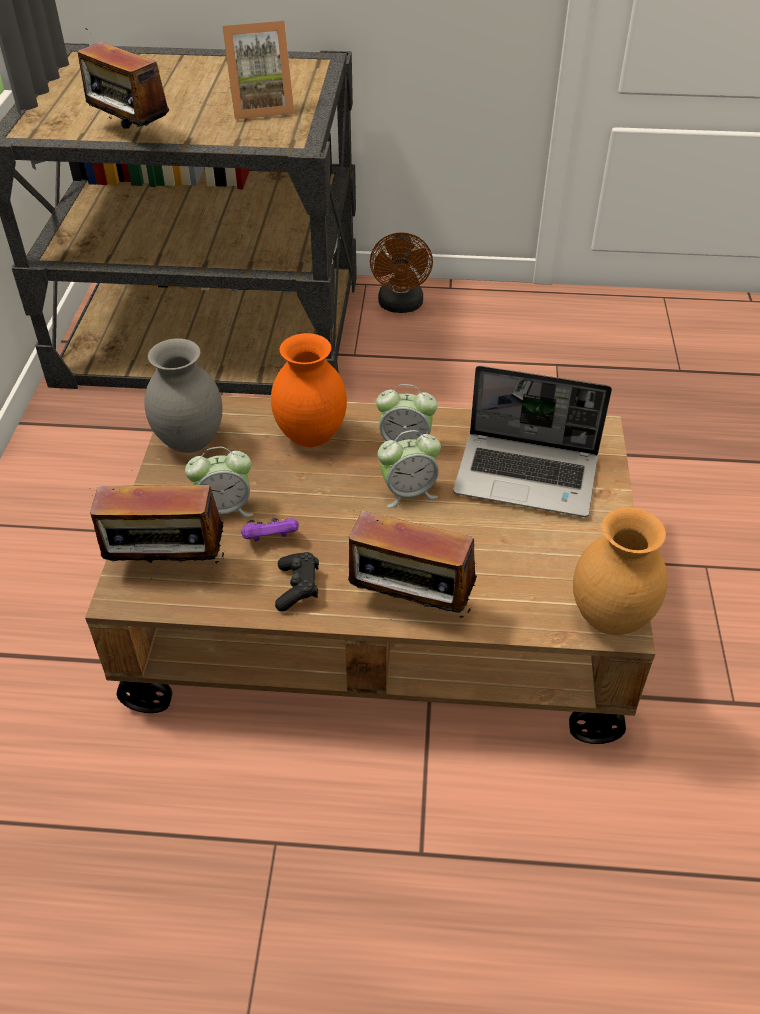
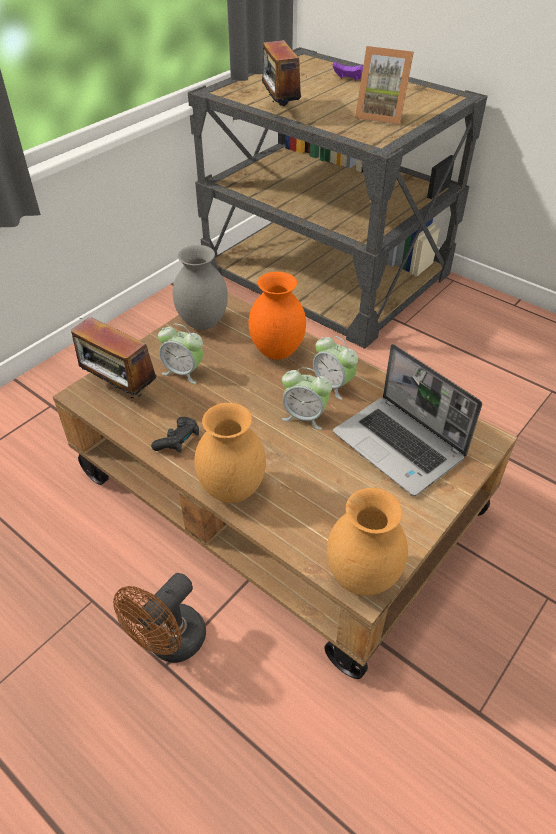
camera: 35 degrees right, 0 degrees up
purple game controller [241,518,299,541] -> purple game controller moved to [333,62,363,80]
radio [348,504,477,618] -> brown vase [194,403,266,503]
brown fan [370,232,433,313] -> brown fan moved to [113,573,206,663]

